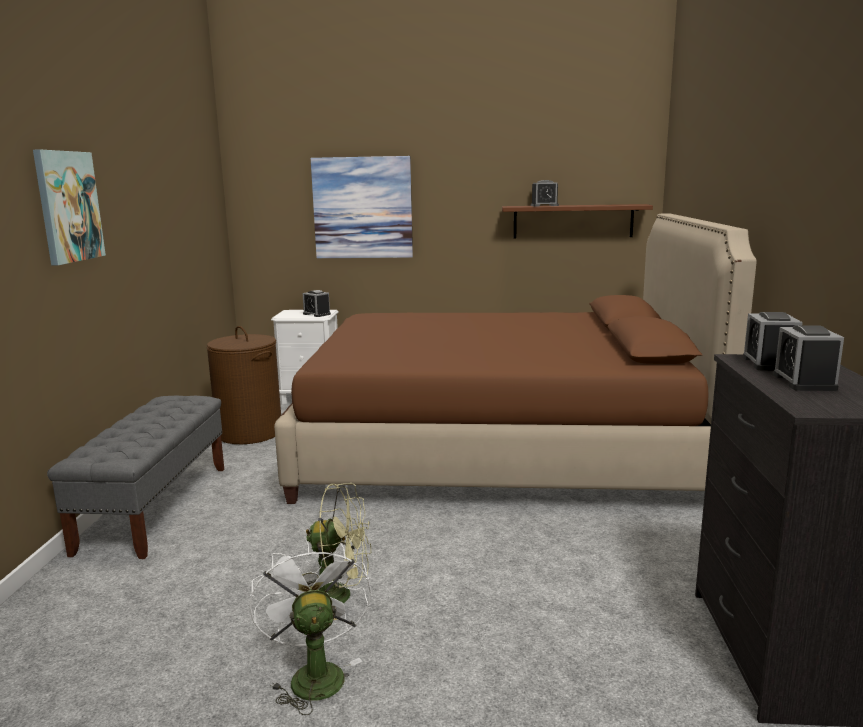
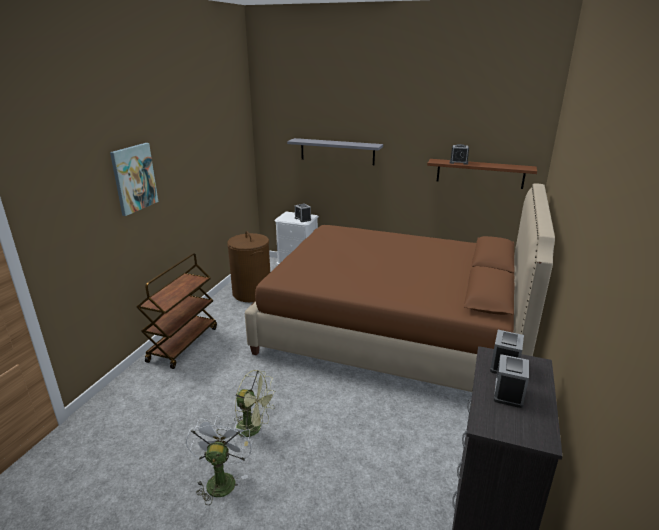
camera: 15 degrees right, 10 degrees up
grey bench [47,396,224,559] -> brown cart [137,253,217,369]
picture [311,156,413,258] -> grey shelf [287,138,383,165]

